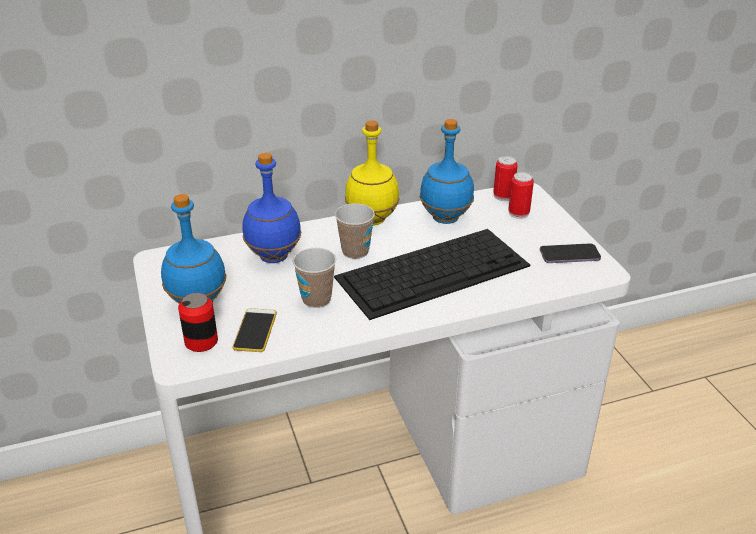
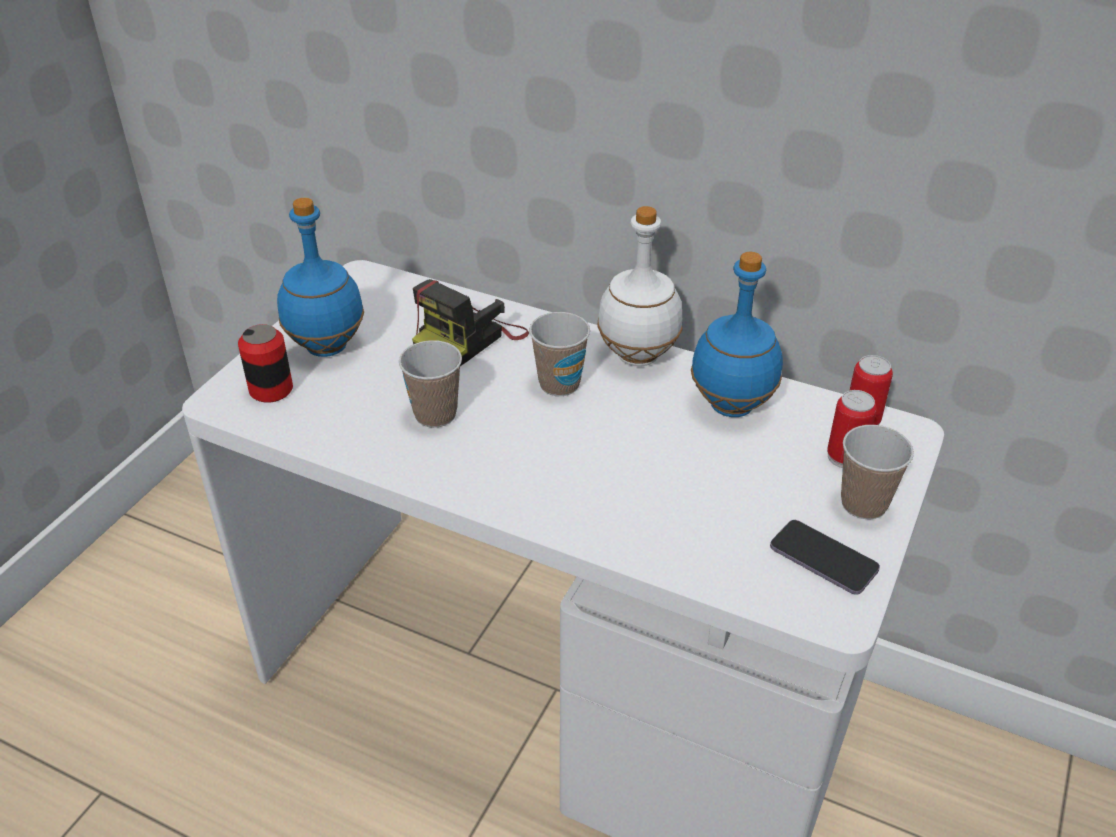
camera: 45 degrees right, 5 degrees up
phone [232,308,277,352] -> none
blue bottle [242,153,301,263] -> camera [412,279,529,366]
keyboard [334,229,530,320] -> none
yellow bottle [345,120,399,226] -> white bottle [597,206,682,366]
none -> cup [841,425,914,520]

